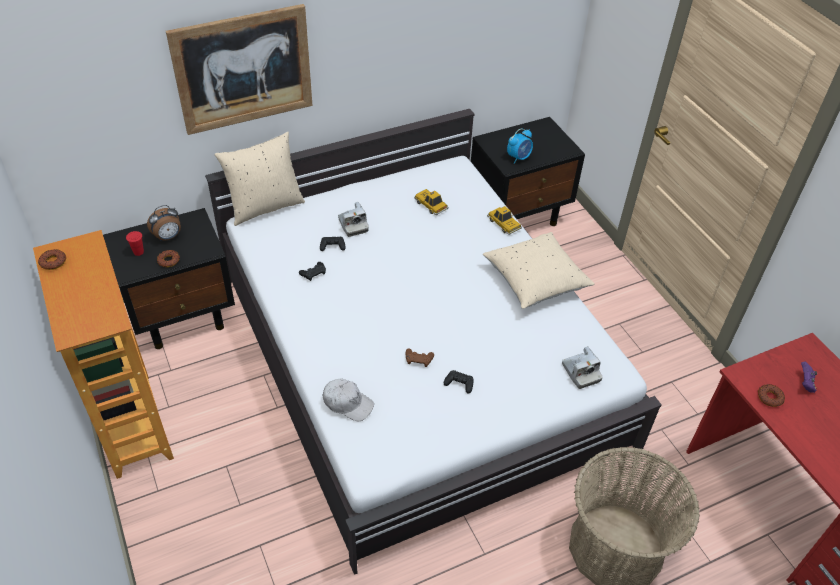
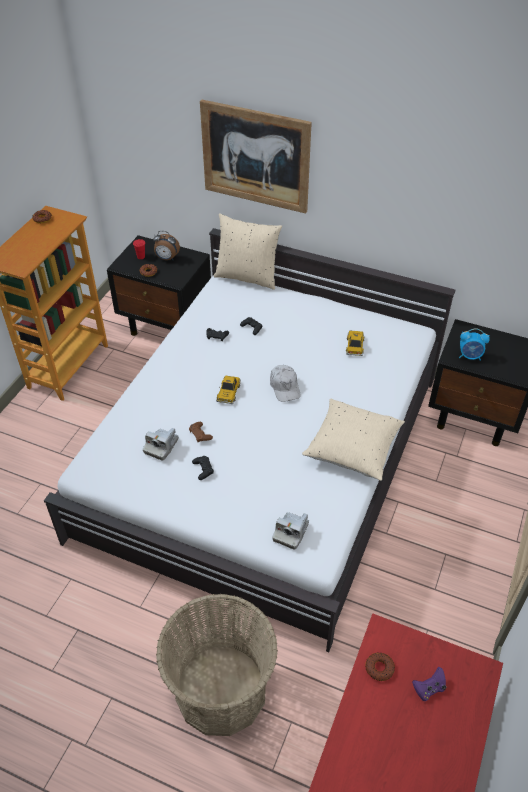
camera: 50 degrees right, 0 degrees up
white cap [323,378,374,422] -> white cap moved to [270,365,301,402]
camera [338,202,369,237] -> camera moved to [143,428,179,460]
toy car [487,206,522,235] -> toy car moved to [216,376,241,404]

